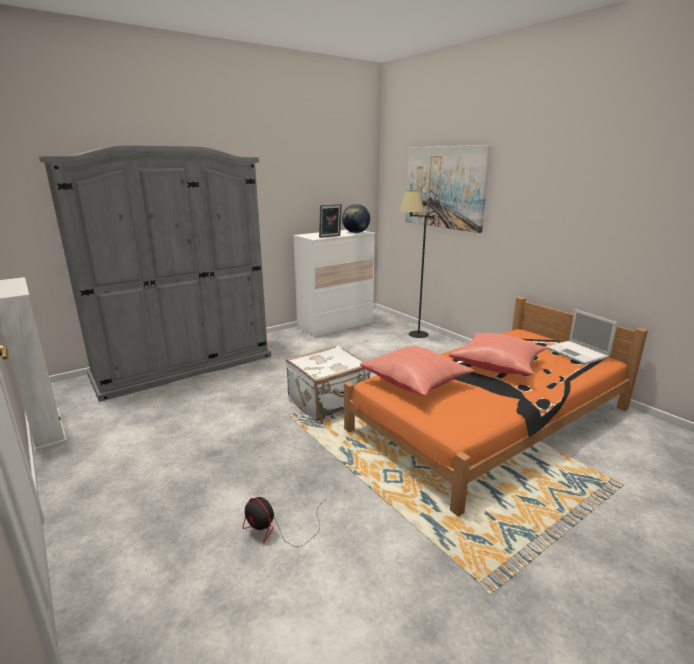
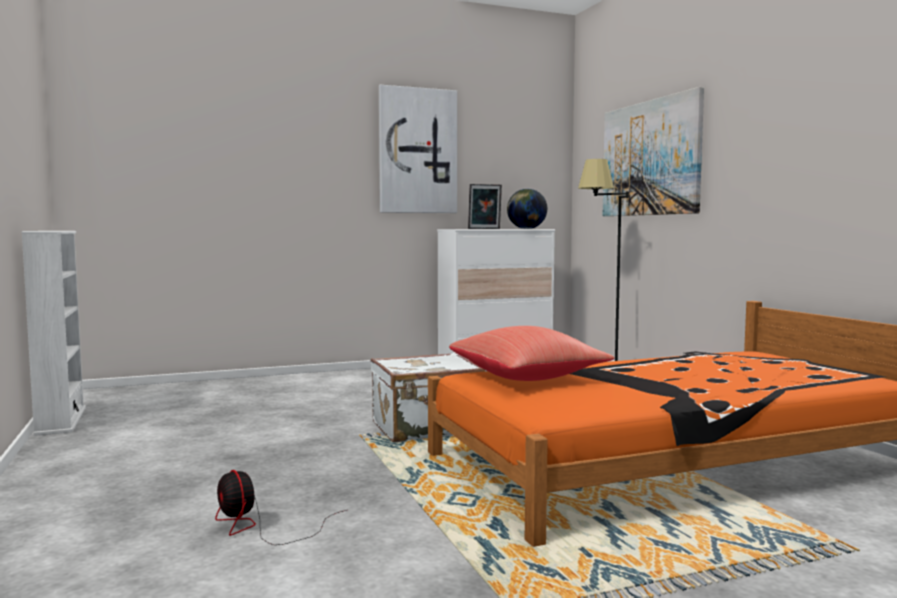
camera: 15 degrees right, 15 degrees down
grey wardrobe [39,145,271,402] -> none
red pillow [449,333,547,375] -> none
laptop [546,309,618,365] -> none
none -> picture [379,85,457,213]

